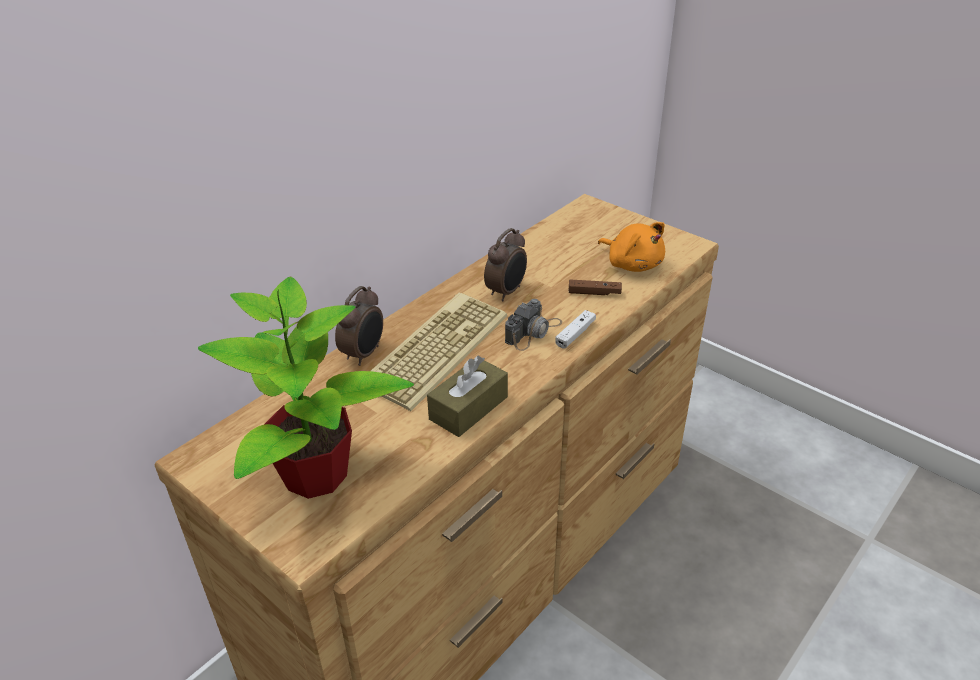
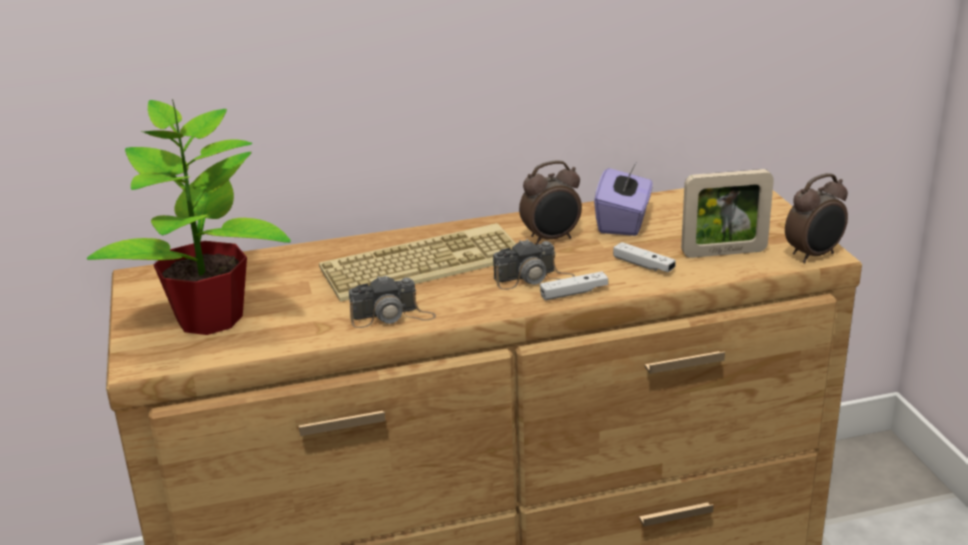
camera: 35 degrees right, 10 degrees down
alarm clock [335,286,383,366] -> alarm clock moved to [785,173,848,263]
brown tissue box [427,356,508,437] -> camera [349,275,436,328]
brown game controller [569,279,622,295] -> white game controller [613,242,676,272]
orange plush toy [598,222,665,272] -> picture frame [681,169,774,258]
none -> purple tissue box [594,161,653,236]

